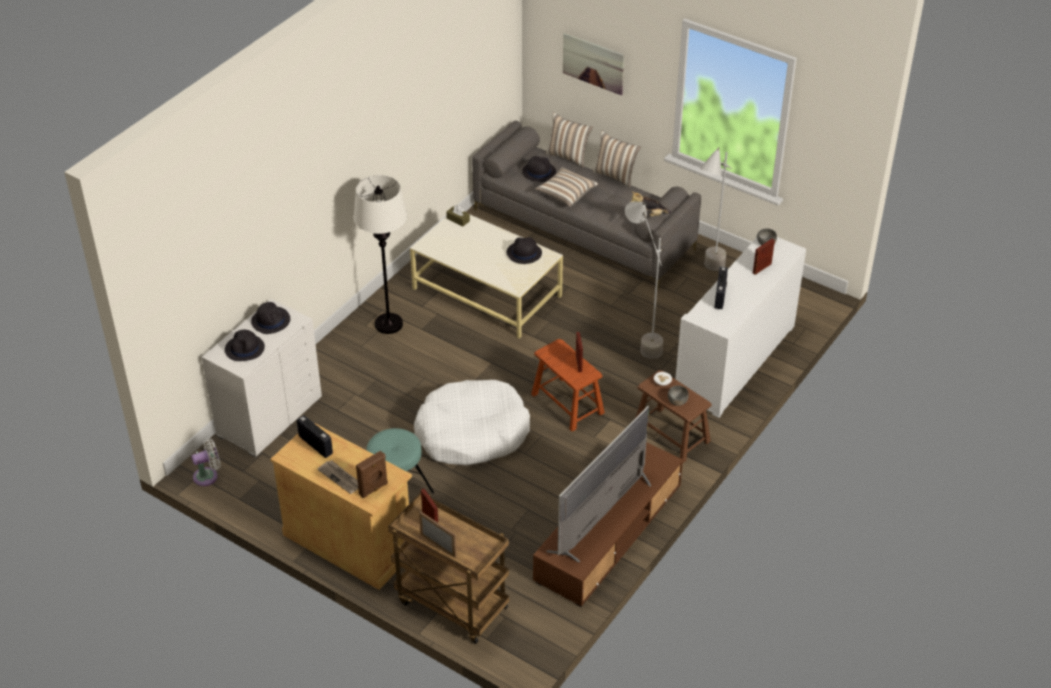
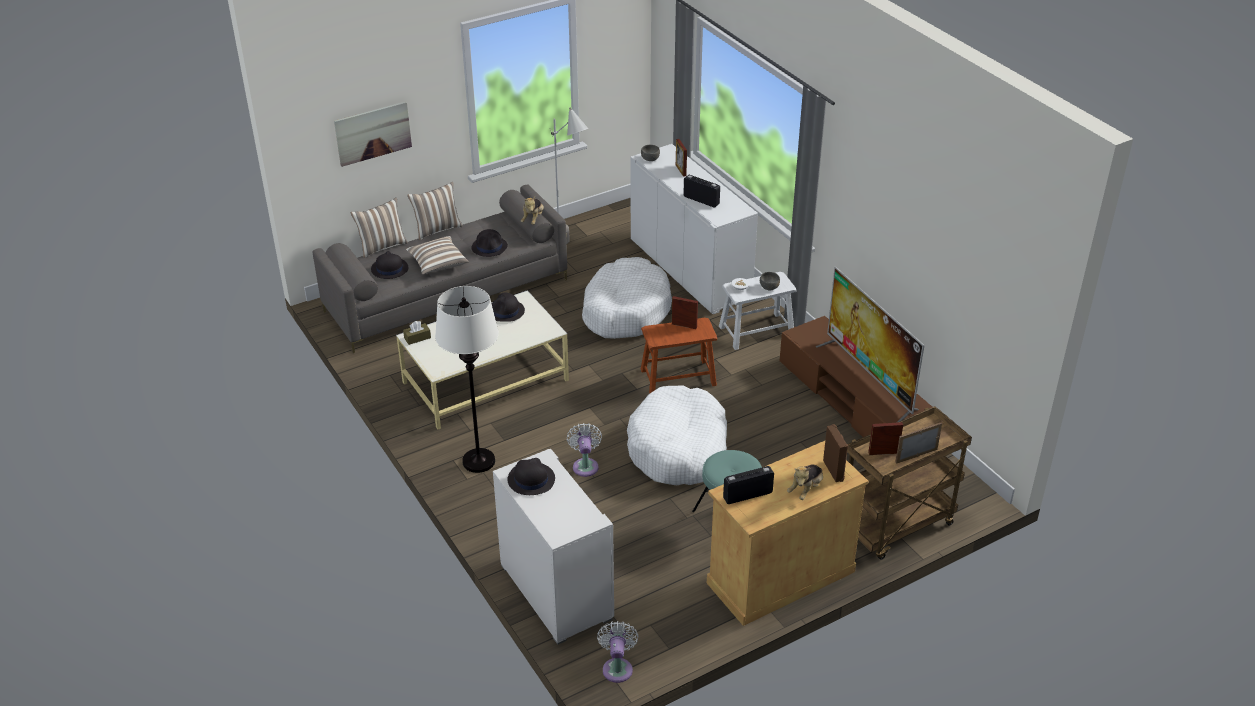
camera: 65 degrees left, 5 degrees down
black hat [225,330,265,361] -> black hat moved to [471,229,508,257]
newspaper [317,460,358,494] -> plush toy [787,465,823,500]
grey floor lamp [625,201,665,359] -> white dog bed [582,257,672,339]
brown stool [636,370,712,463] -> white stool [719,272,797,350]
none -> white fan [567,423,602,477]

